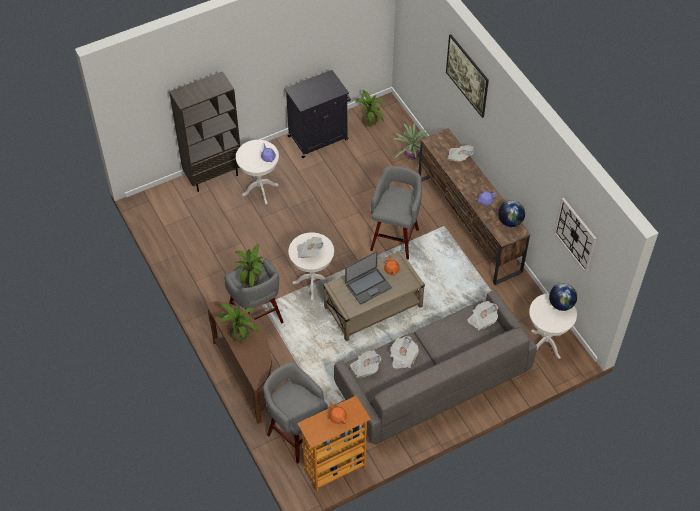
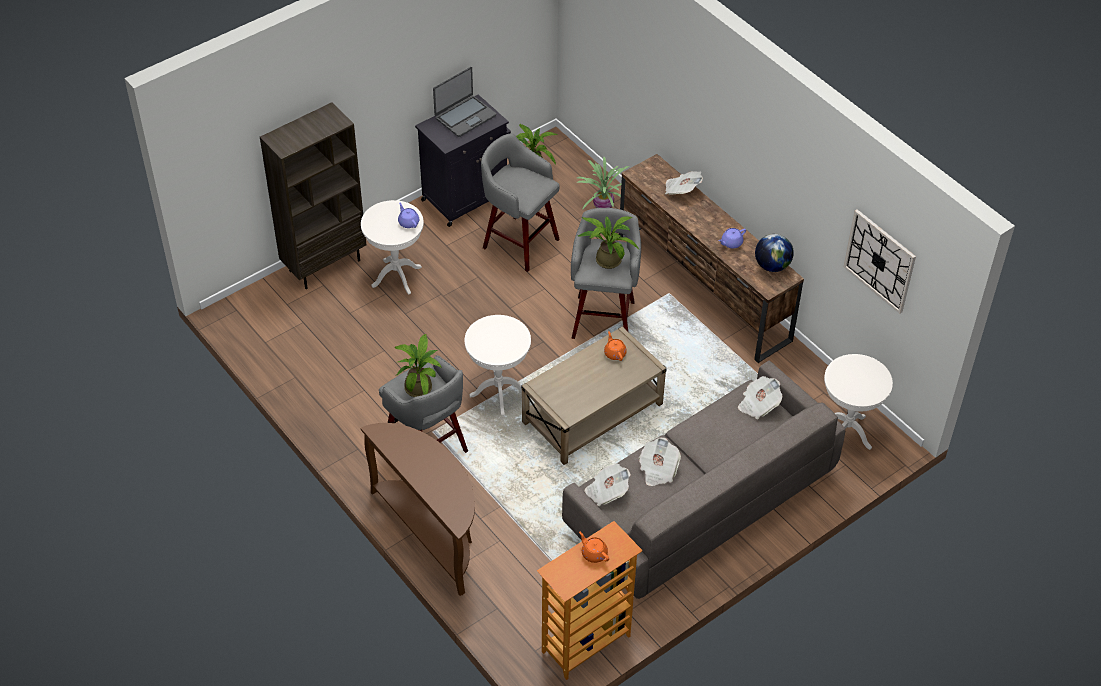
camera: 10 degrees left, 5 degrees down
potted plant [216,303,260,343] -> potted plant moved to [577,216,639,269]
grey stool [263,362,328,463] -> grey stool moved to [481,133,560,272]
newspaper [297,237,324,258] -> none
laptop [345,251,392,304] -> laptop moved to [433,67,496,137]
picture [446,34,489,118] -> none
globe [549,283,577,311] -> none

